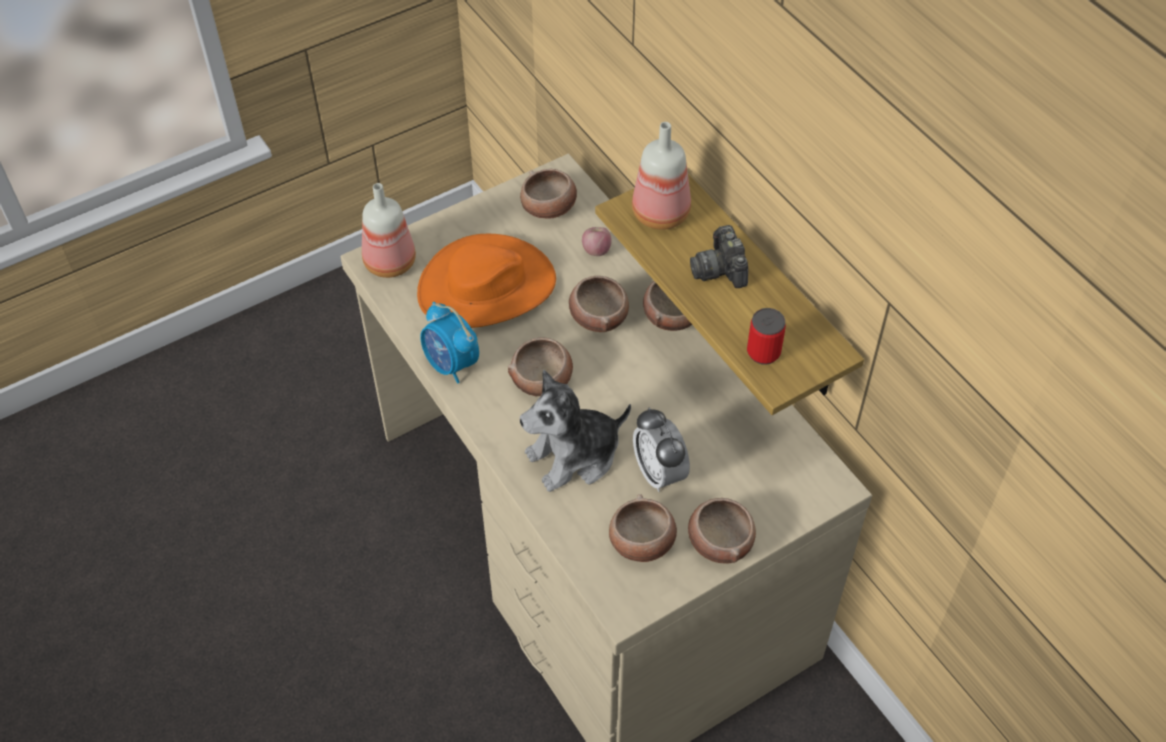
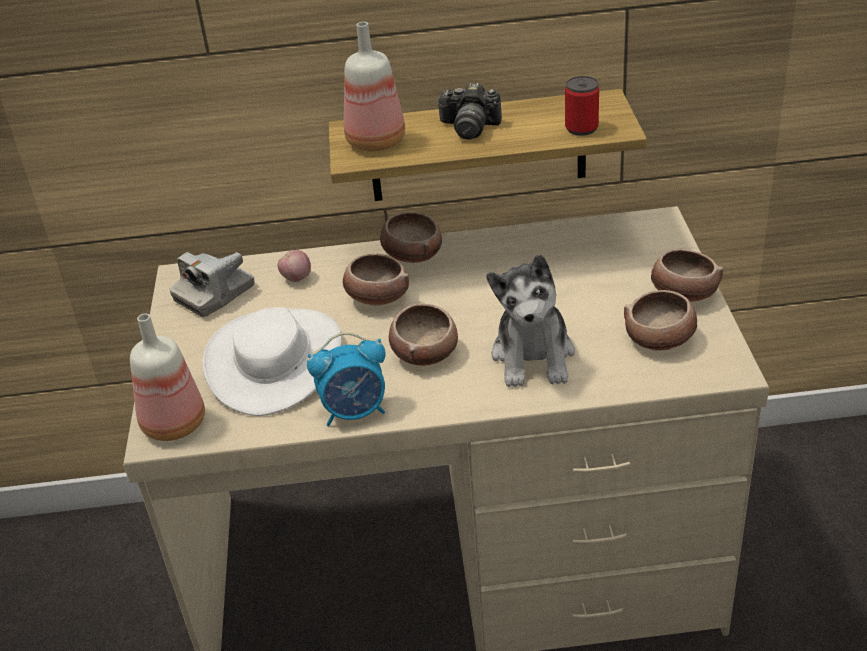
camera: 60 degrees left, 15 degrees down
orange hat [417,234,556,328] -> white hat [203,307,341,416]
bowl [520,169,577,219] -> camera [170,252,255,317]
alarm clock [633,408,690,492] -> none

